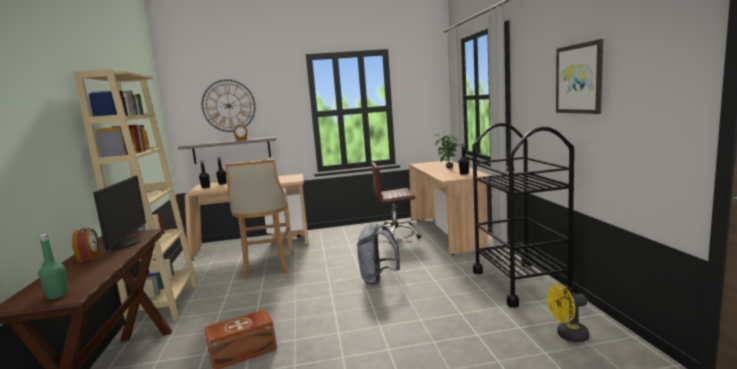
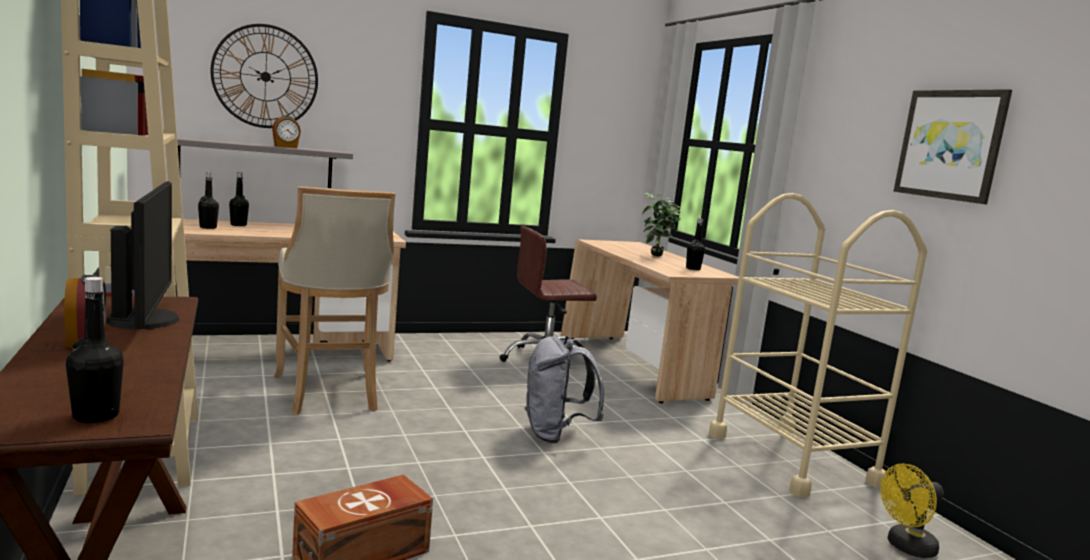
camera: 15 degrees left, 0 degrees up
green bottle [38,234,68,299] -> black bottle [66,277,124,423]
black cart [472,123,576,308] -> beige cart [709,193,927,498]

